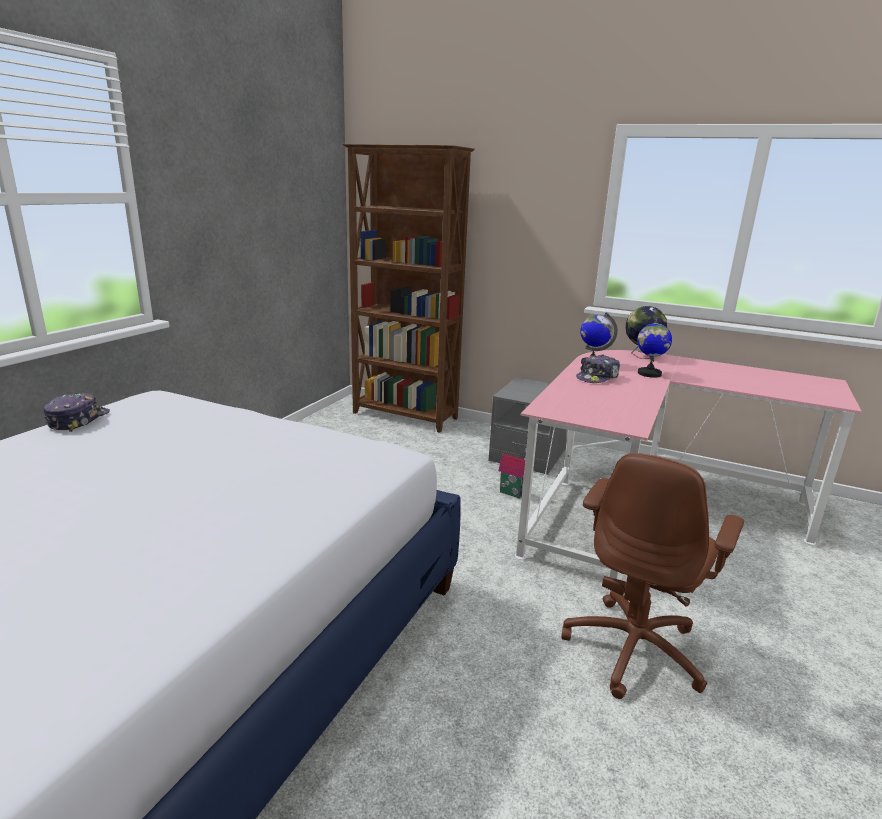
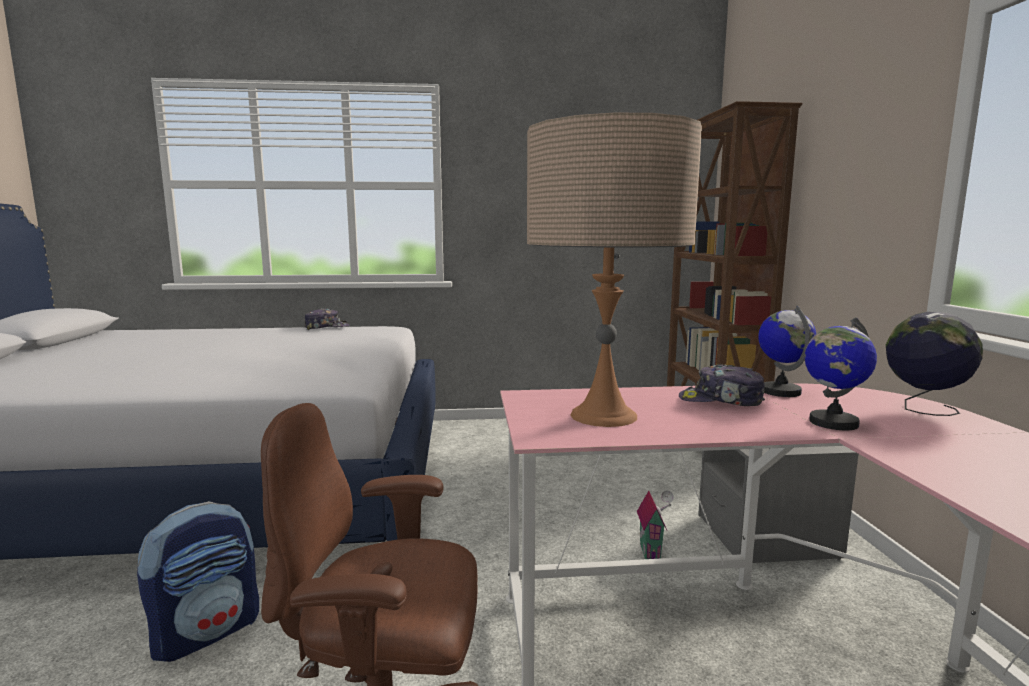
camera: 60 degrees right, 10 degrees down
none -> backpack [137,501,259,662]
none -> beige table lamp [527,112,702,427]

